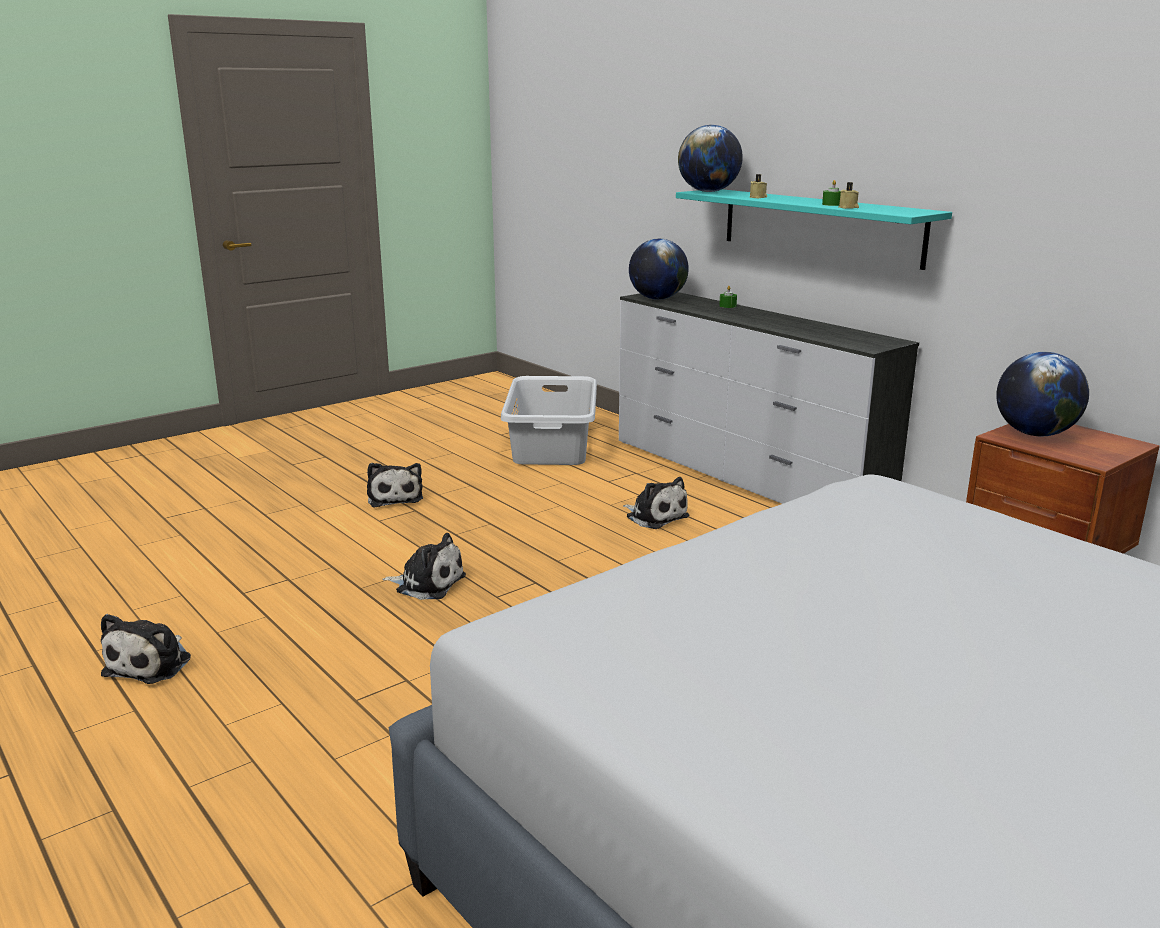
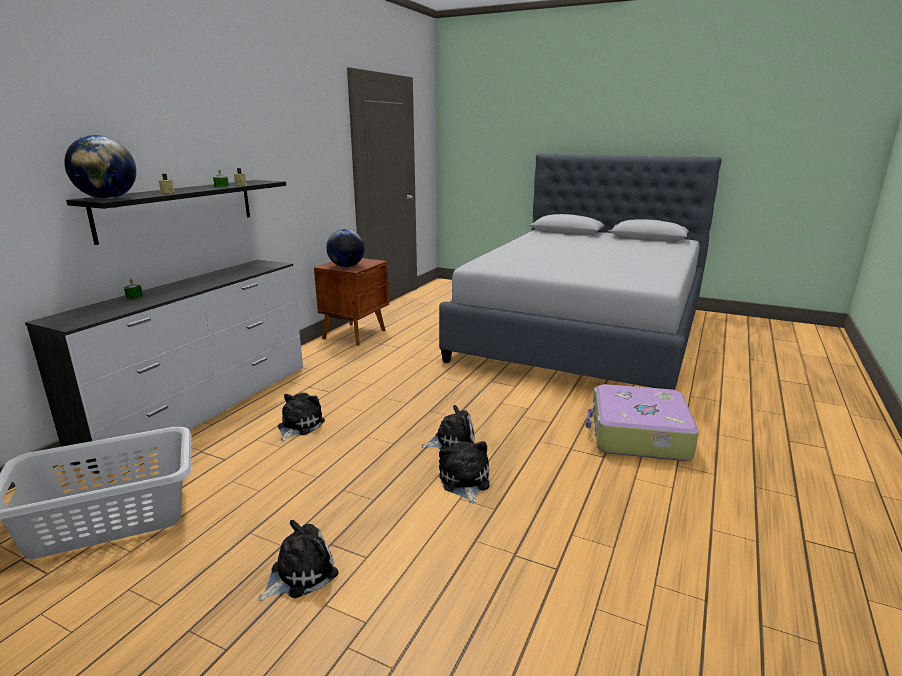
camera: 115 degrees left, 0 degrees up
plush toy [101,614,191,684] -> plush toy moved to [421,405,475,450]
globe [629,239,689,300] -> none
turquoise shelf [676,189,952,270] -> black shelf [66,180,286,245]
none -> suitcase [586,384,699,461]

